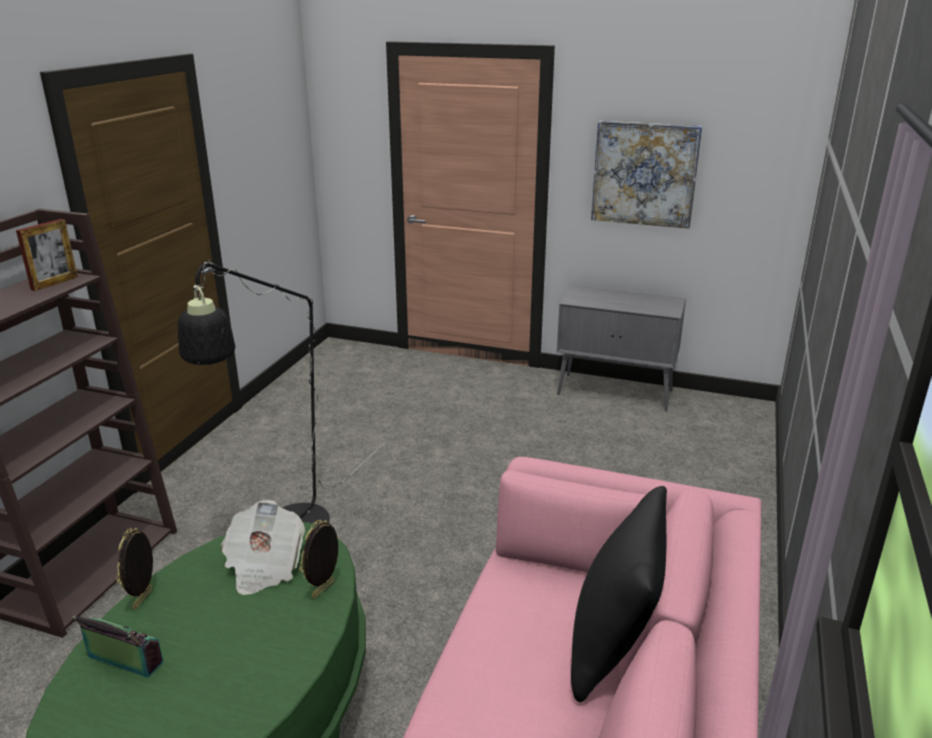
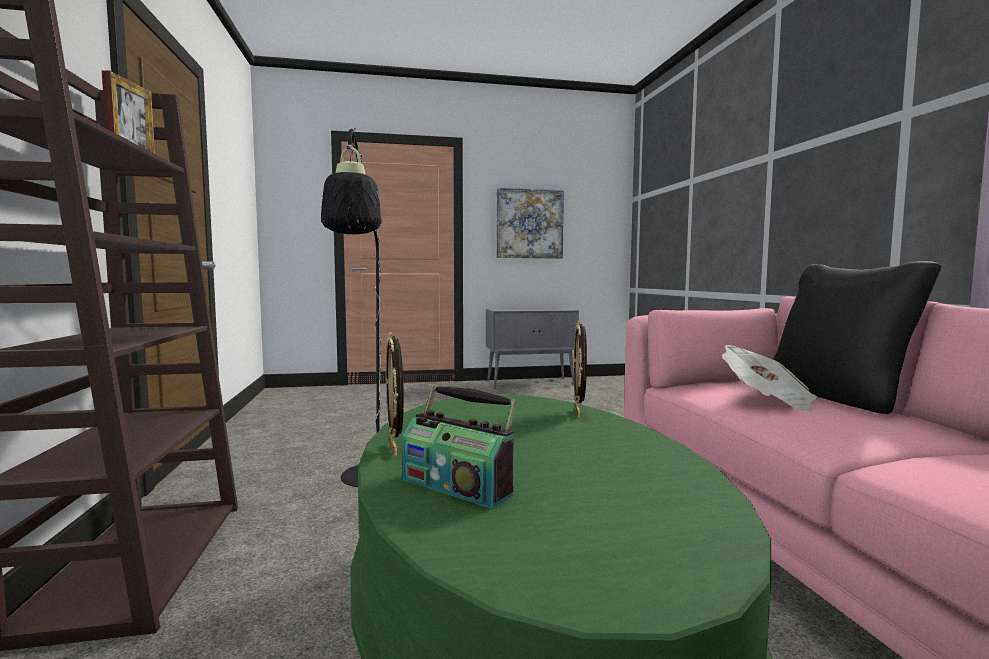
camera: 30 degrees left, 20 degrees down
radio [72,616,164,678] -> radio turned 135 degrees counterclockwise [402,385,517,509]
newspaper [221,500,305,595] -> newspaper moved to [722,345,818,413]

